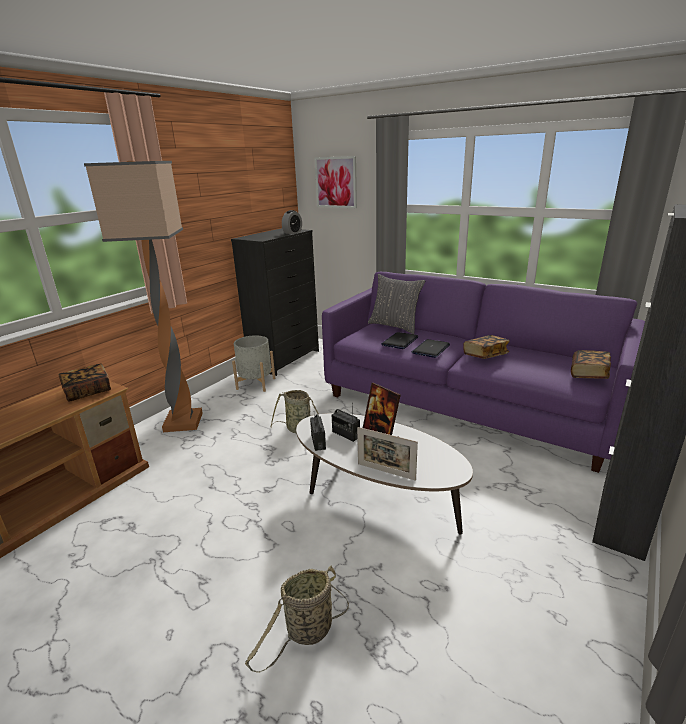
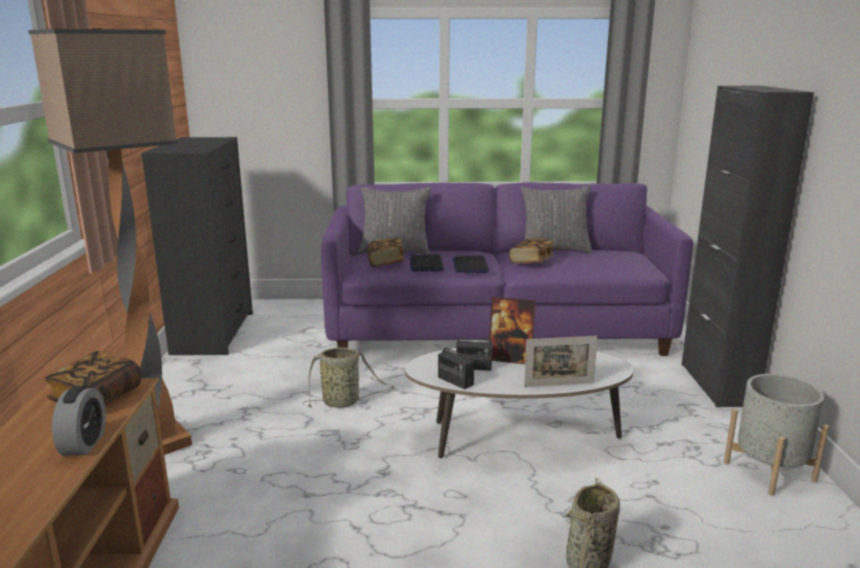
camera: 35 degrees left, 5 degrees down
grey planter [232,336,275,392] -> grey planter moved to [724,374,829,496]
alarm clock [282,210,302,234] -> alarm clock moved to [52,386,106,456]
picture [315,156,357,208] -> none
book [571,350,611,379] -> book moved to [368,238,405,267]
none -> grey pillow [521,186,592,253]

